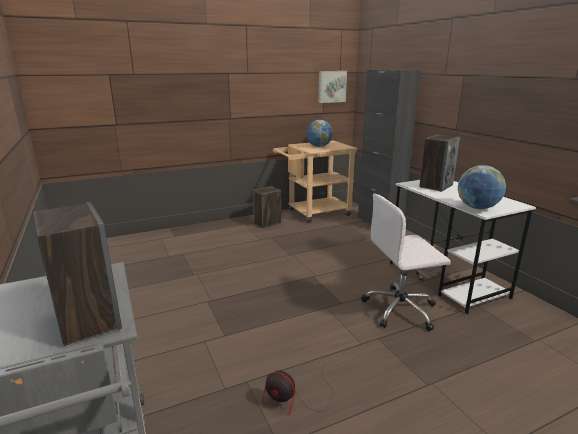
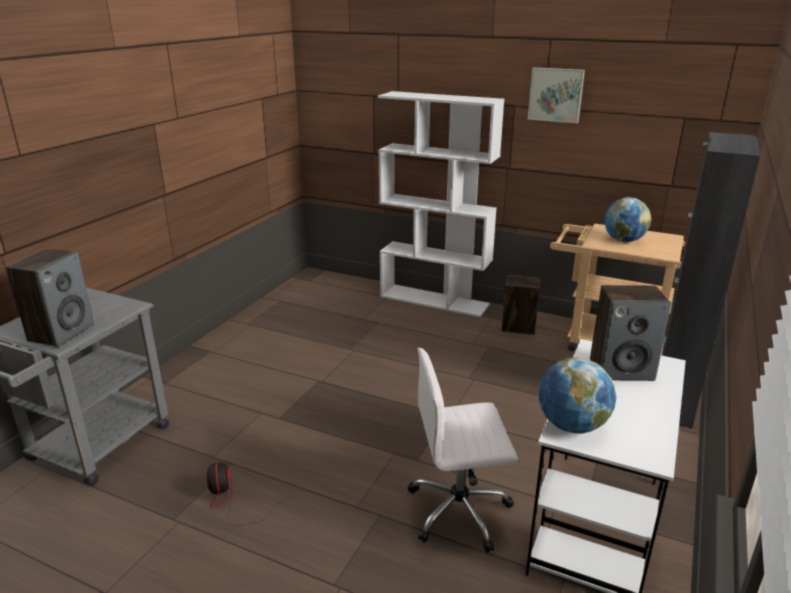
camera: 50 degrees right, 5 degrees up
picture [318,71,347,103] -> picture moved to [528,67,585,123]
white office chair [361,194,451,331] -> white office chair turned 45 degrees counterclockwise [408,347,519,553]
none -> white bookcase [378,91,504,317]

